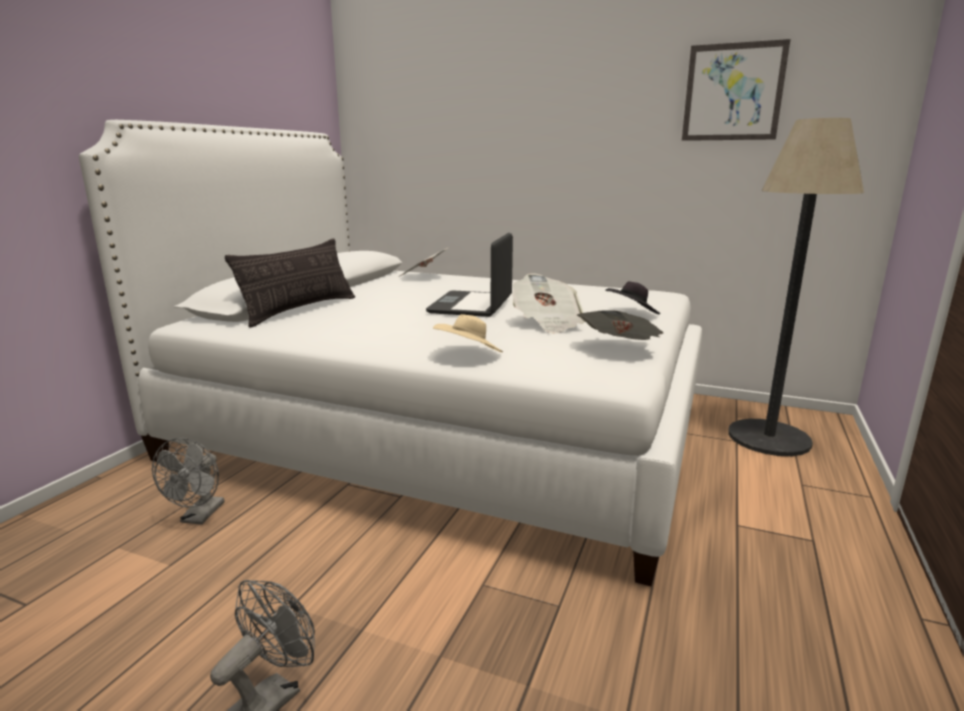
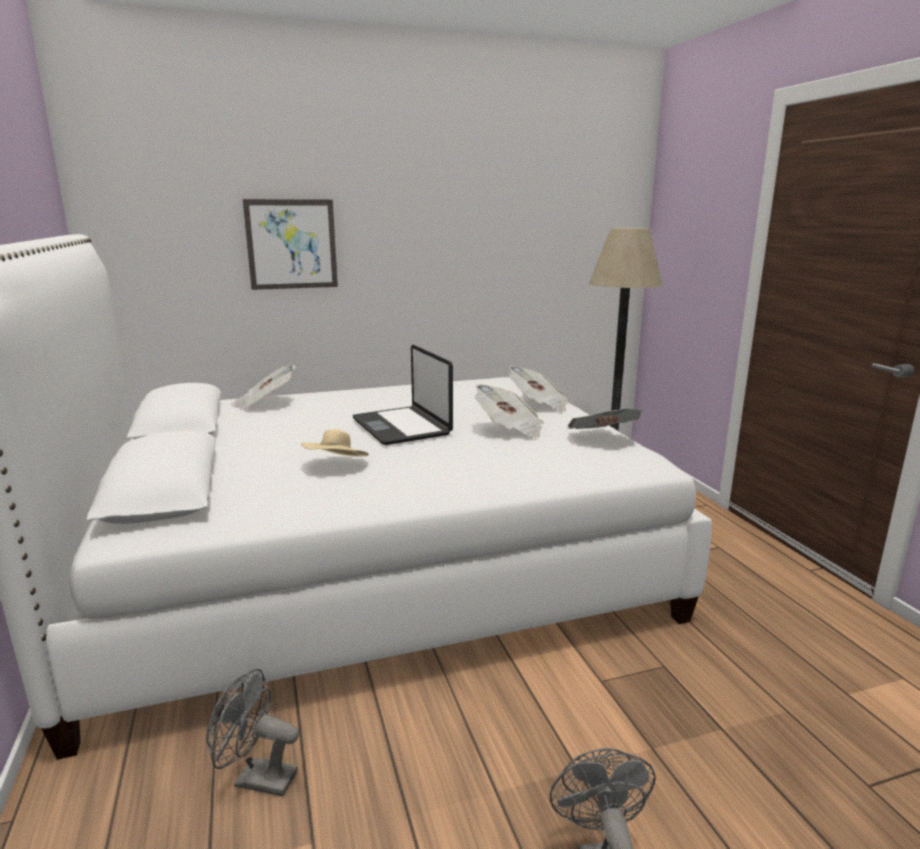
camera: 40 degrees left, 0 degrees up
grey fan [152,438,225,524] -> grey fan turned 135 degrees clockwise [206,669,299,796]
pillow [225,238,355,328] -> none
beige hat [433,314,503,352] -> beige hat moved to [301,429,369,457]
black hat [605,281,660,314] -> newspaper [509,366,568,412]
picture [682,39,790,141] -> picture moved to [243,199,338,290]

